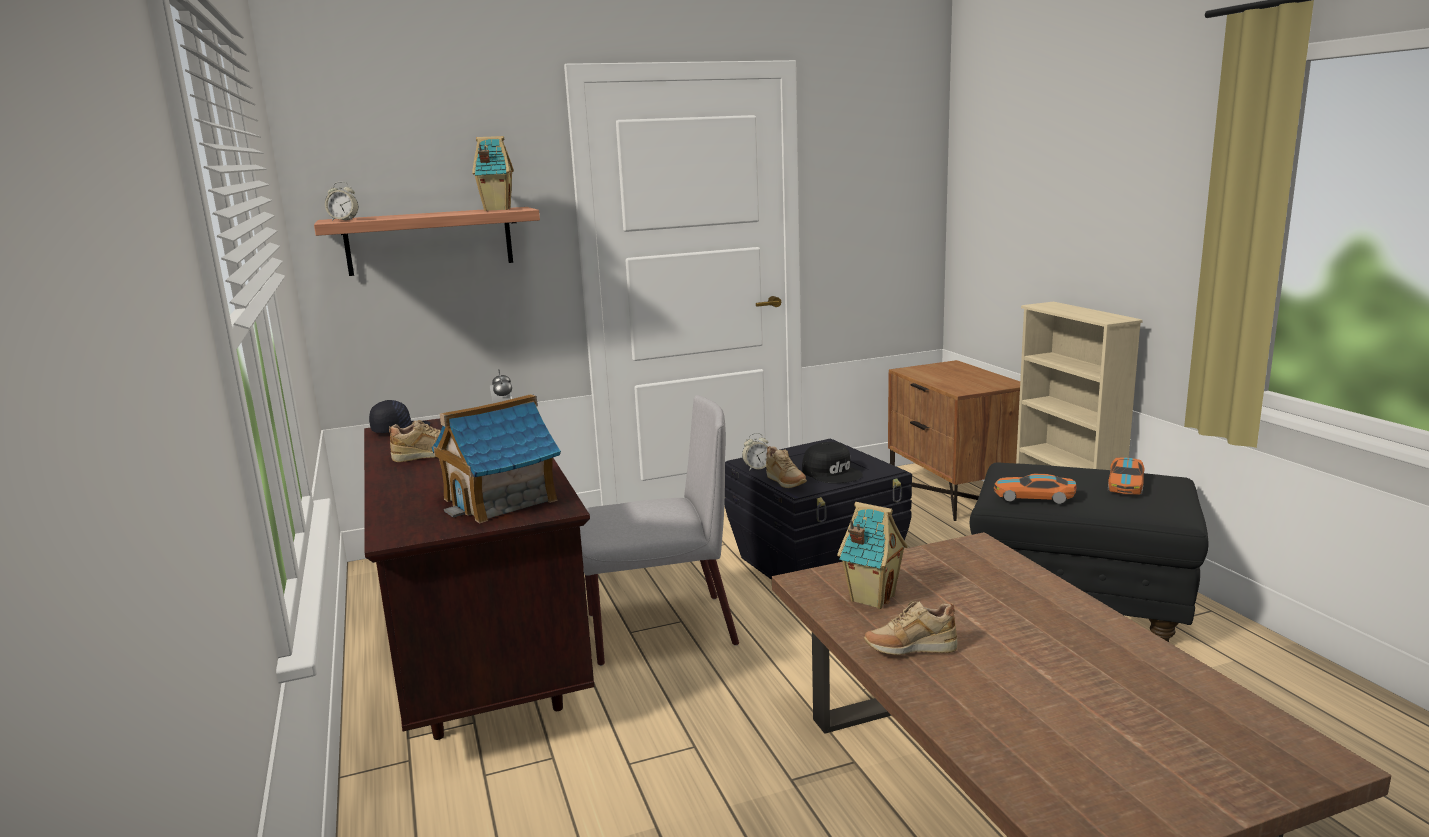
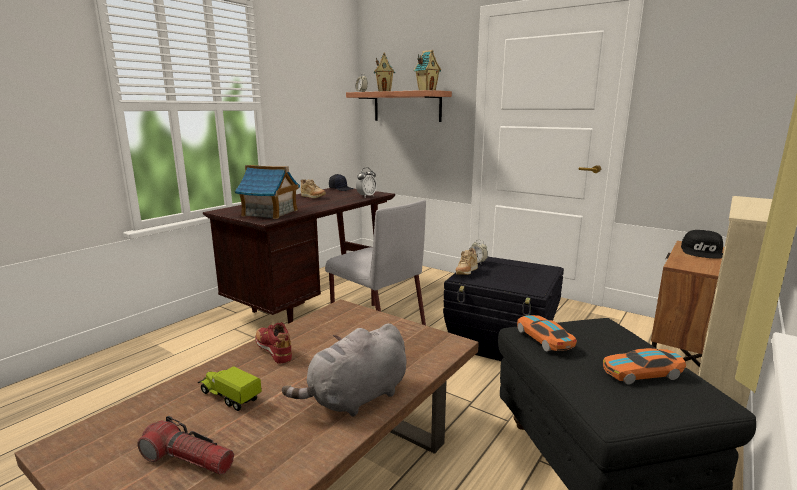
camera: 55 degrees right, 0 degrees up
black cap [802,442,863,483] -> black cap moved to [681,230,723,259]
toy house [837,502,908,609] -> toy house moved to [374,53,395,91]
beige shoe [864,601,957,655] -> red shoe [256,322,292,364]
none -> flashlight [137,416,234,475]
none -> toy truck [198,366,262,411]
none -> grey plush toy [282,323,406,417]

